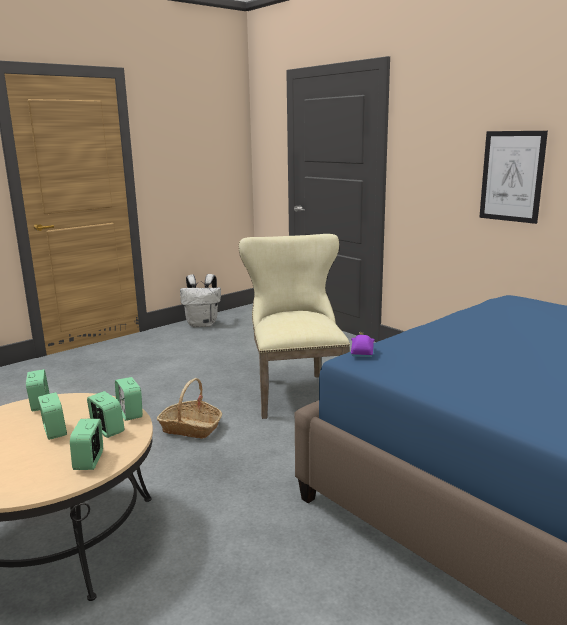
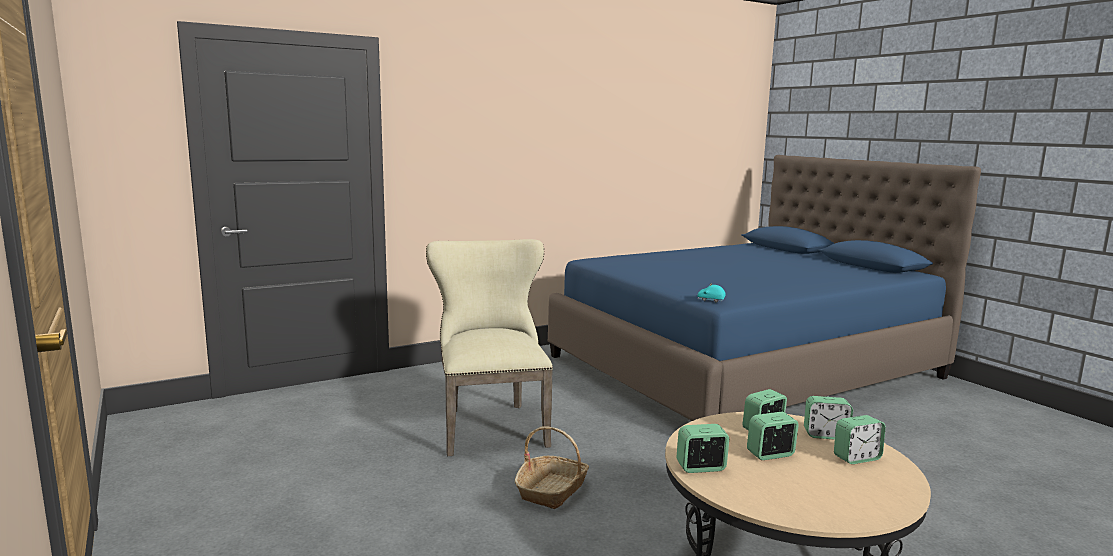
camera: 80 degrees left, 5 degrees down
alarm clock [115,377,143,421] -> alarm clock moved to [834,415,886,464]
white backpack [180,274,221,327] -> none
beige chair [239,234,350,419] -> beige chair turned 75 degrees clockwise [426,239,553,456]
purple toy car [351,331,375,357] -> turquoise toy car [697,283,725,302]
picture [479,131,548,224] -> none

